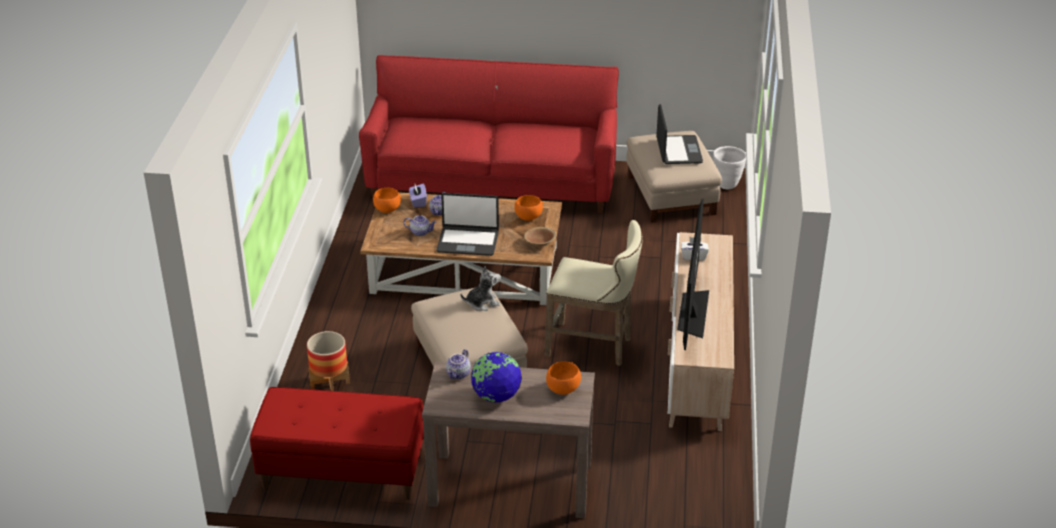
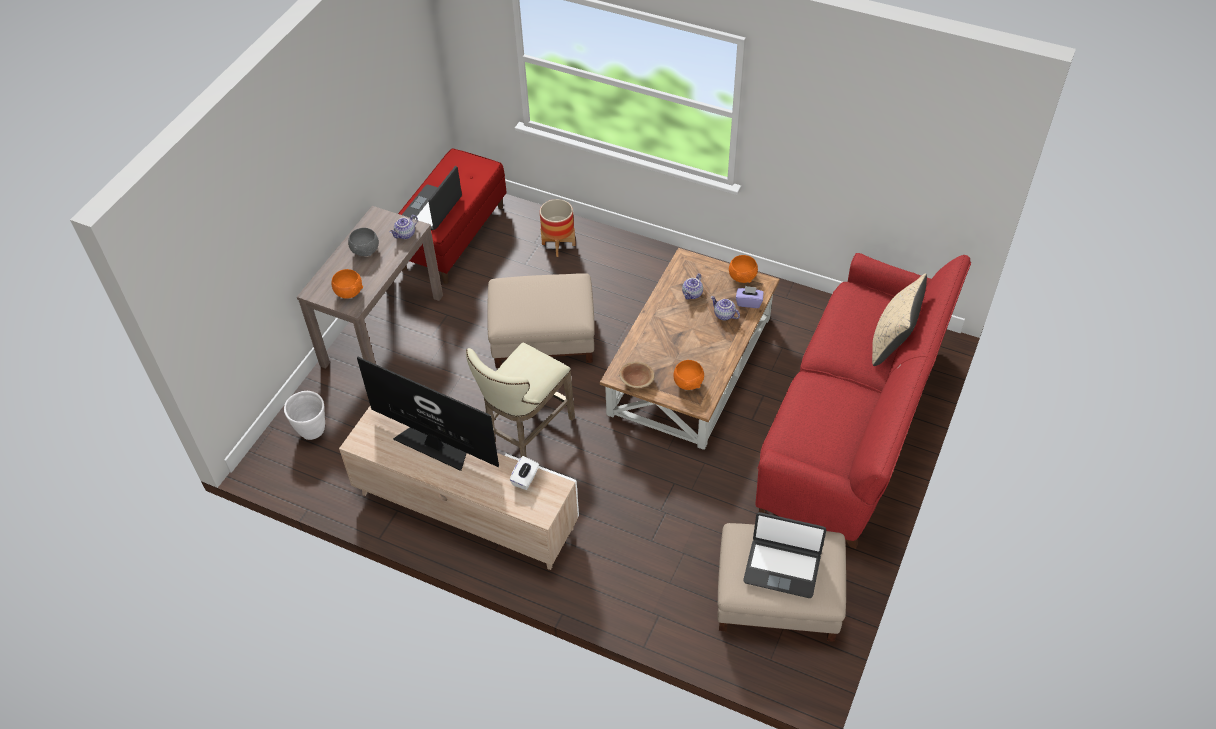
camera: 110 degrees right, 15 degrees up
laptop [437,193,499,256] -> laptop moved to [402,166,462,230]
teapot [446,349,471,379] -> teapot turned 90 degrees counterclockwise [389,215,418,239]
plush toy [461,266,501,311] -> none
globe [471,352,522,402] -> grey bowl [348,228,379,256]
white planter [713,146,746,190] -> white planter moved to [284,391,325,440]
none -> beige pillow [872,274,927,366]

